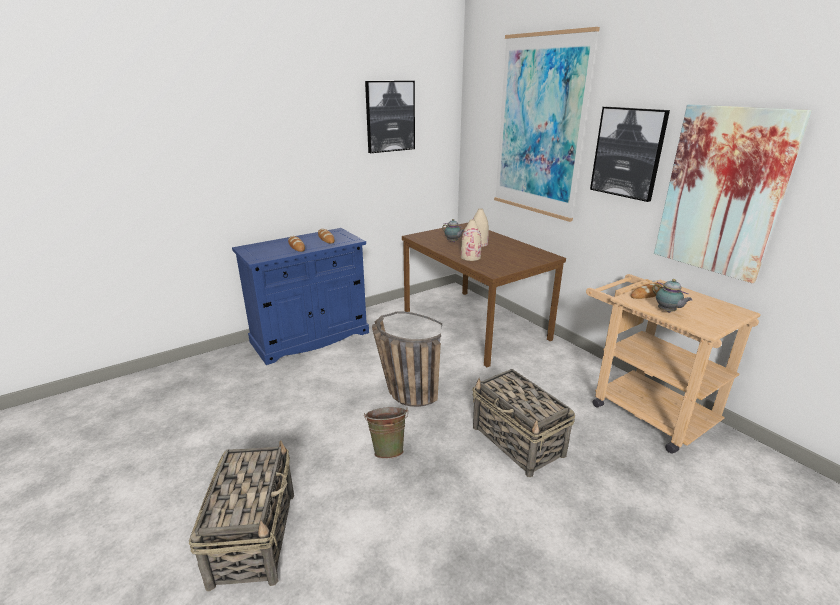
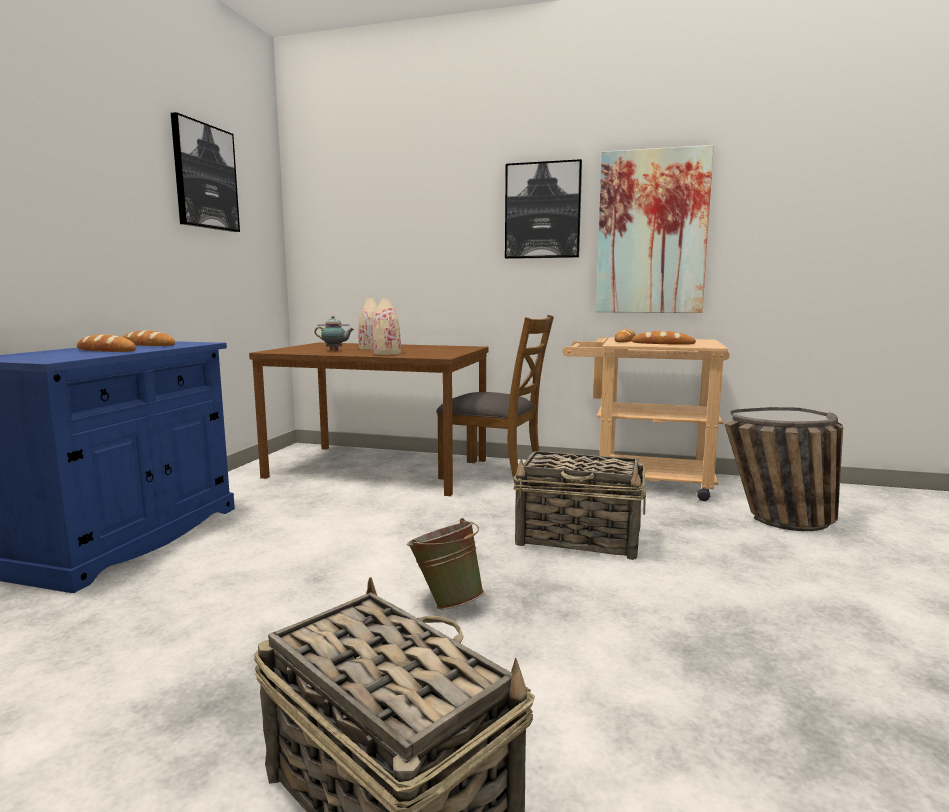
camera: 40 degrees left, 15 degrees down
basket [372,311,442,407] -> basket moved to [725,407,843,531]
picture [494,27,600,222] -> none
teapot [652,279,692,313] -> bread [632,331,696,345]
none -> brown chair [436,315,554,483]

